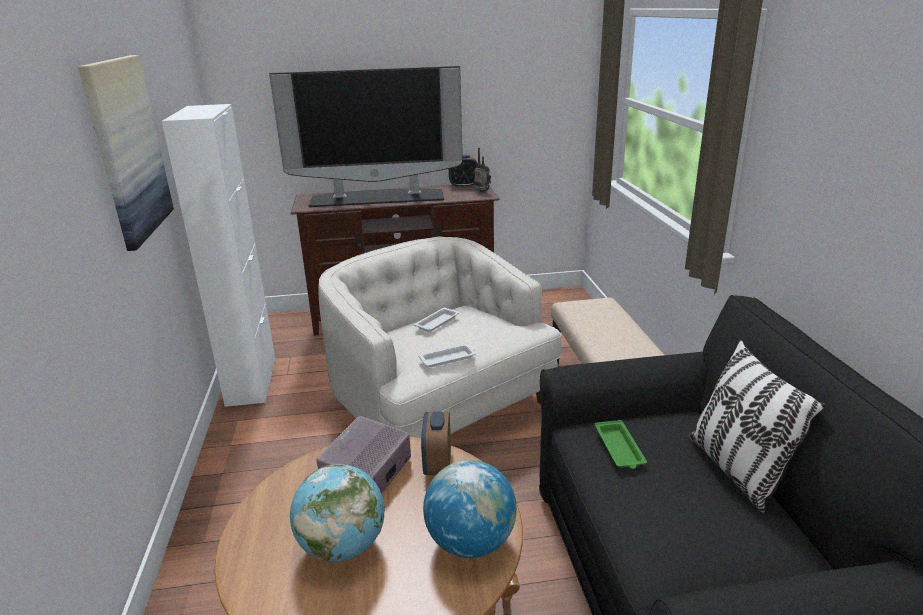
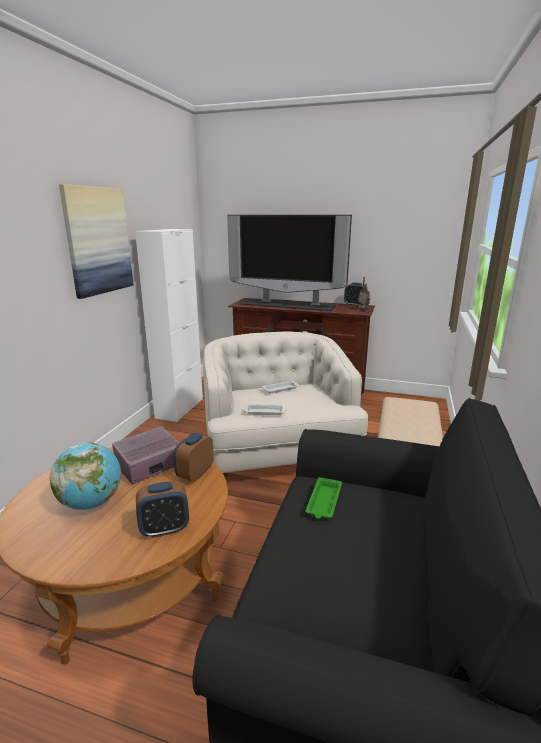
camera: 25 degrees right, 5 degrees down
globe [423,460,517,558] -> alarm clock [136,481,189,538]
pillow [689,340,826,513] -> none

